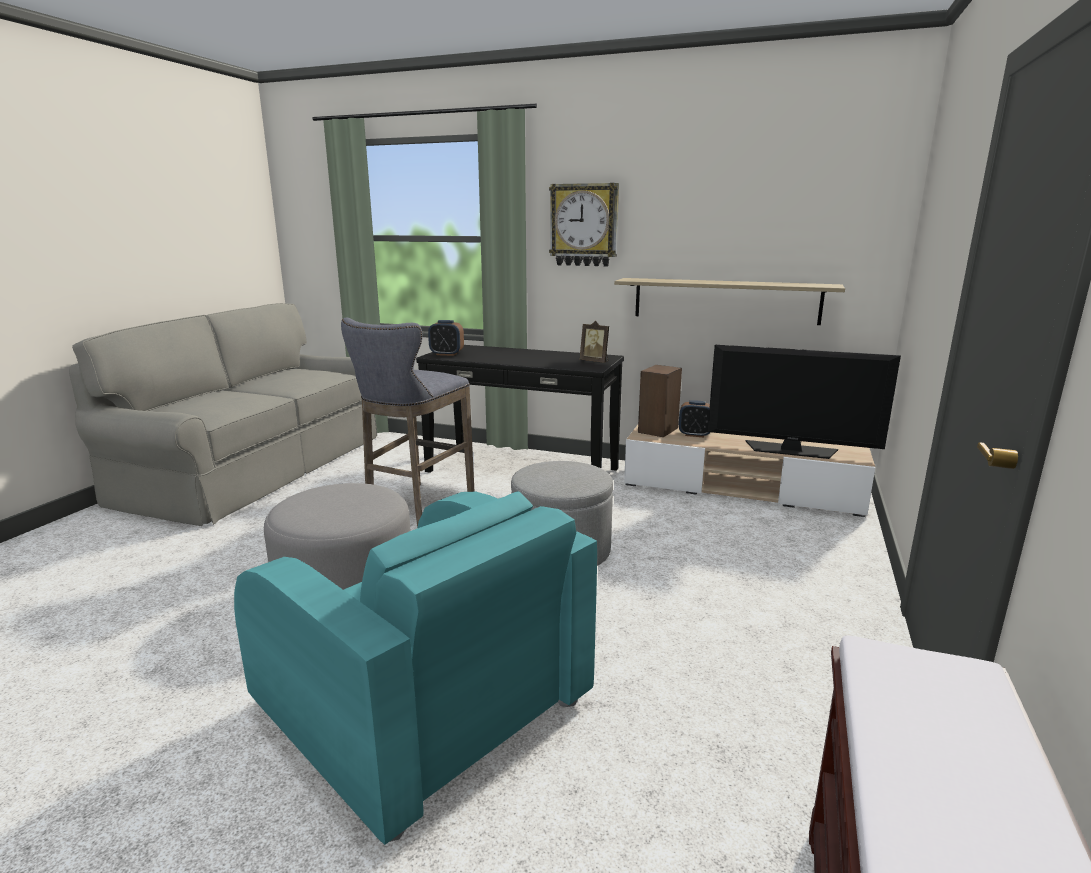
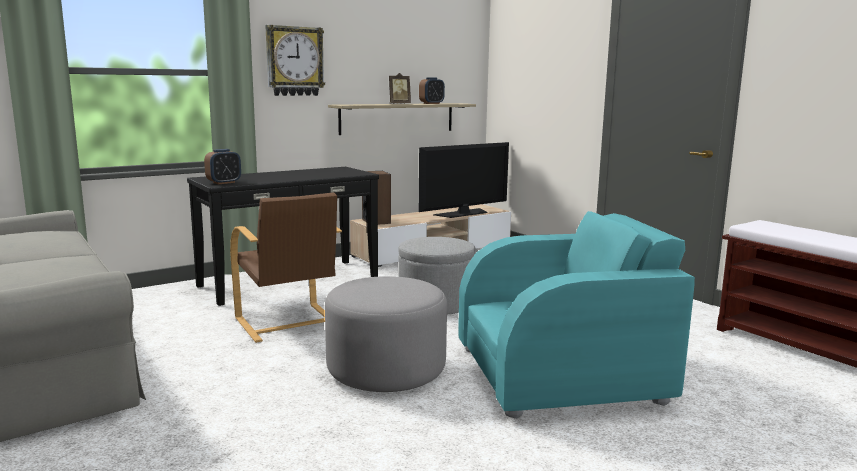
camera: 55 degrees left, 5 degrees down
grey stool [341,318,475,527] -> brown armchair [230,192,342,343]
picture frame [580,321,609,363] -> picture frame moved to [389,73,411,104]
alarm clock [679,400,711,437] -> alarm clock moved to [419,77,445,104]

